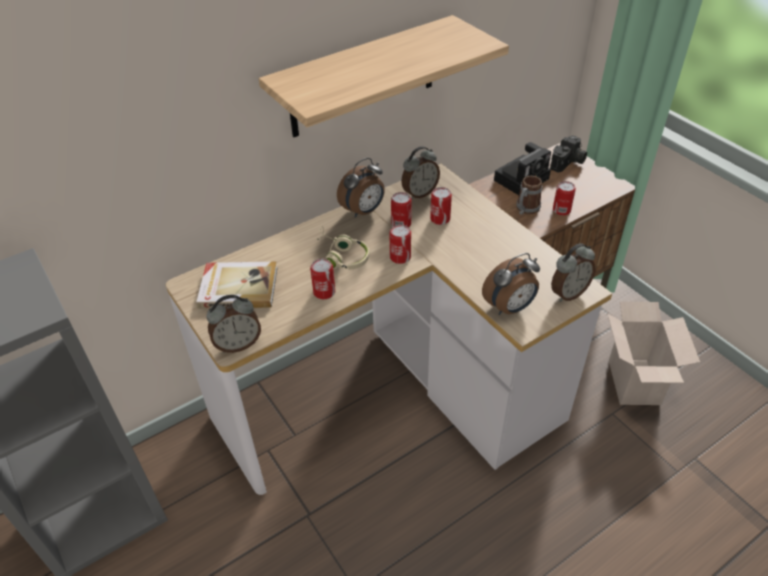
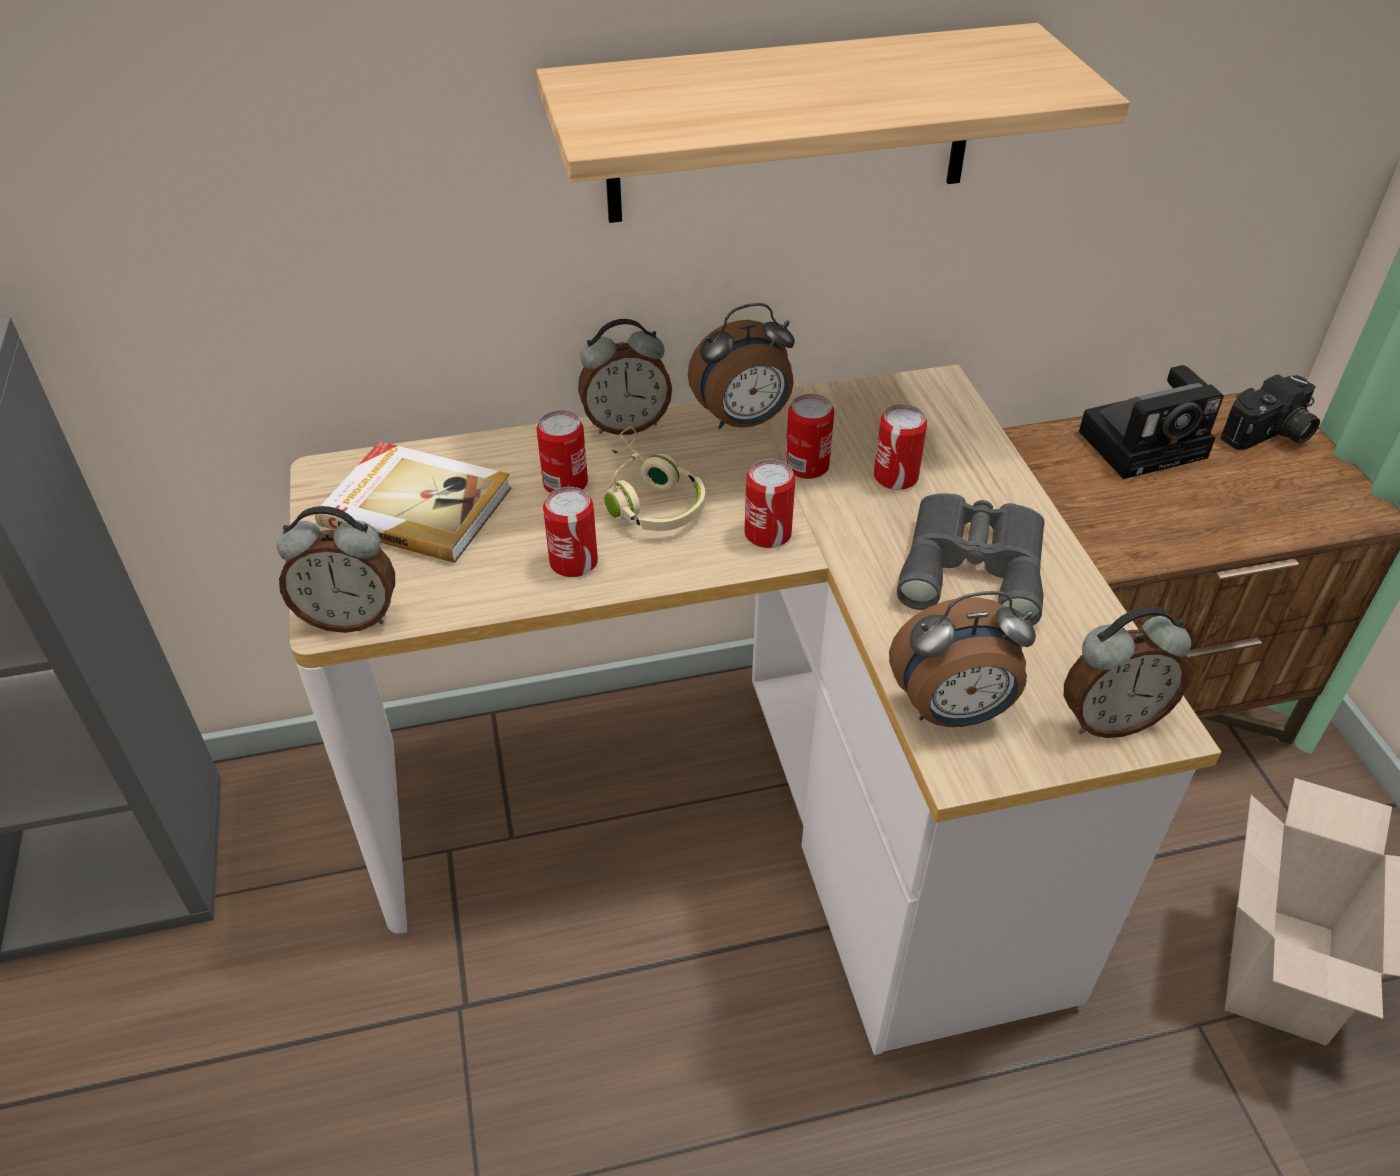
camera: 20 degrees right, 0 degrees up
alarm clock [401,146,440,199] -> alarm clock moved to [578,319,672,435]
mug [516,176,542,215] -> none
can [553,181,576,215] -> can moved to [536,411,588,493]
none -> grey binoculars [897,493,1045,626]

